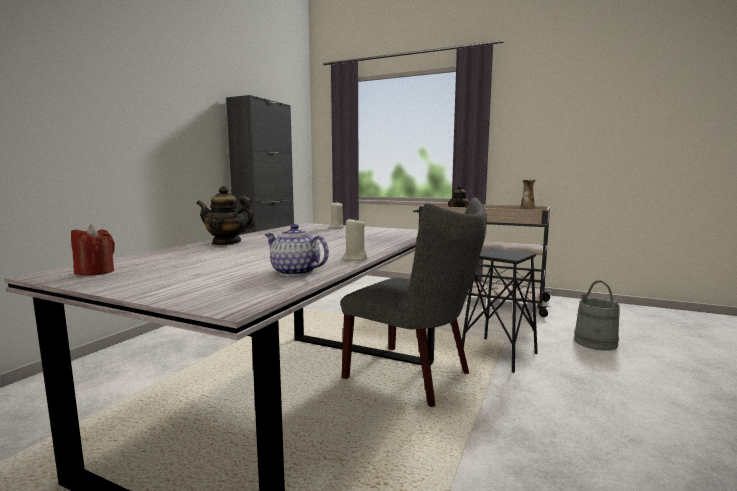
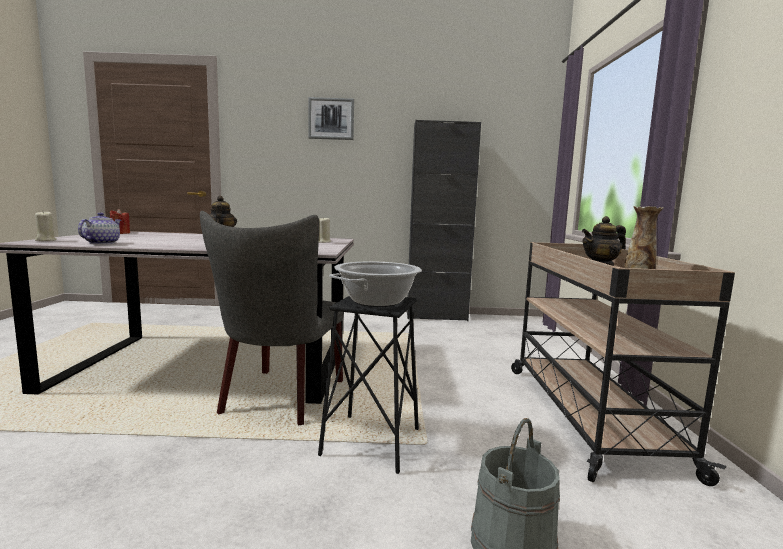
camera: 65 degrees right, 0 degrees up
beige candle [343,218,368,261] -> beige candle moved to [35,212,57,241]
none -> picture [308,97,354,140]
none -> cooking pot [329,261,422,307]

